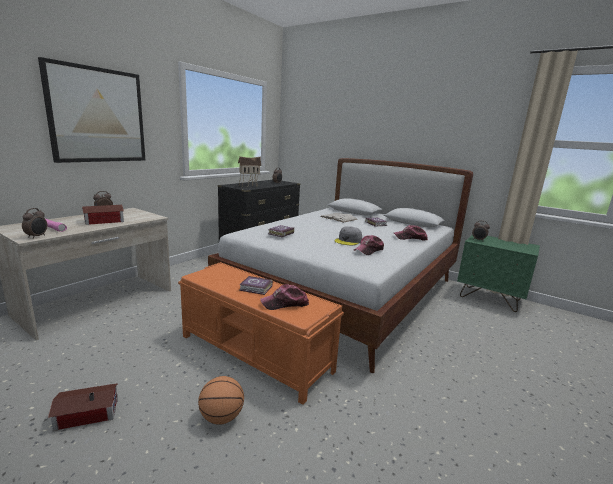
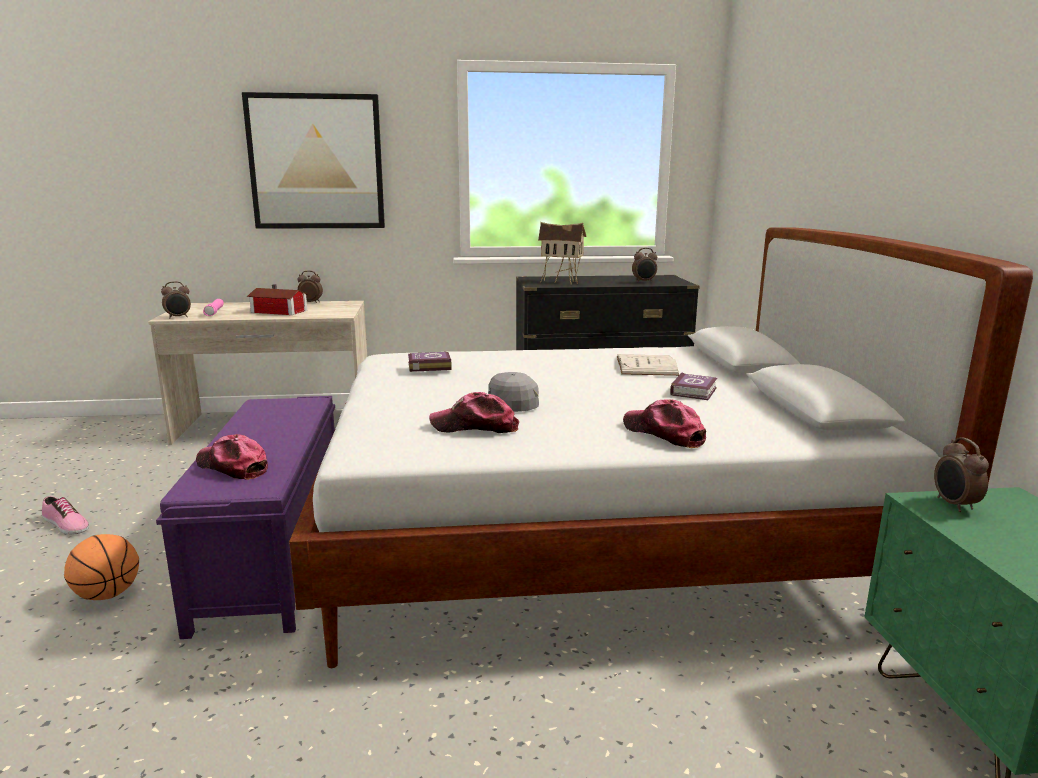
camera: 50 degrees right, 0 degrees up
toy house [48,383,118,431] -> shoe [42,496,89,535]
orange bench [178,262,344,405] -> purple bench [156,396,335,639]
book [239,276,273,295] -> none

